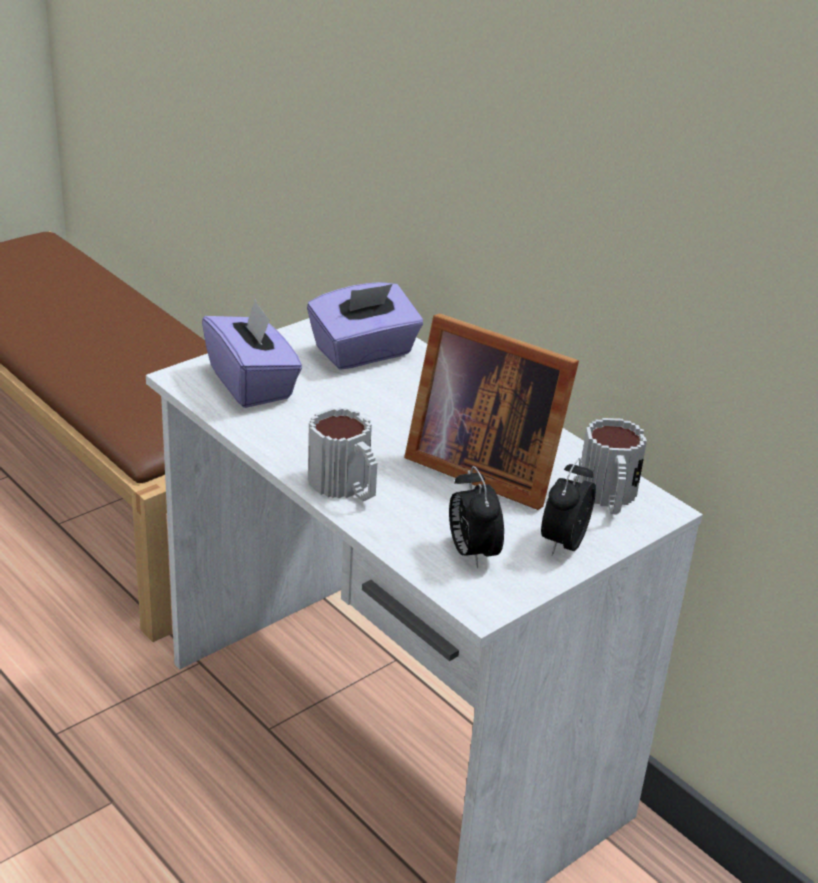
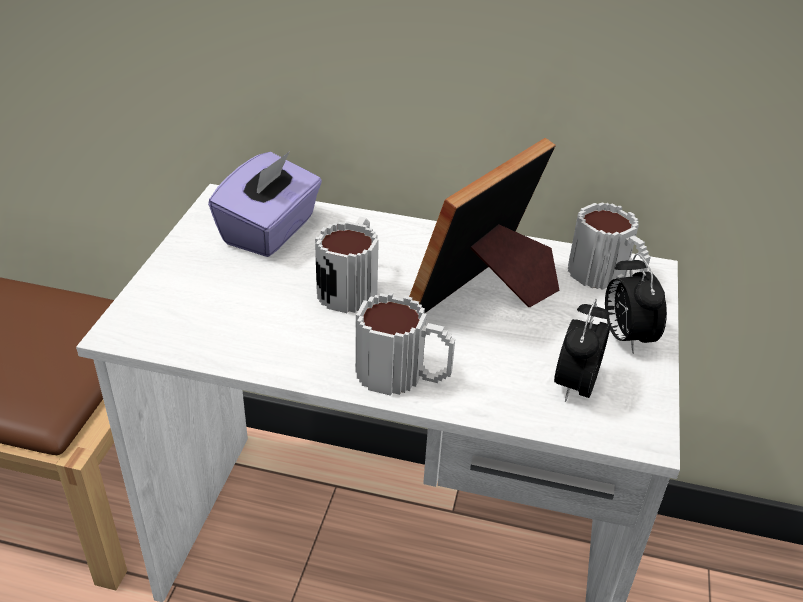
camera: 35 degrees left, 5 degrees up
purple tissue box [202,299,302,408] -> none
picture frame [404,313,579,510] -> picture frame turned 135 degrees clockwise [409,138,559,314]
alarm clock [449,466,504,569] -> alarm clock turned 75 degrees clockwise [554,299,611,402]
none -> mug [315,217,379,313]

